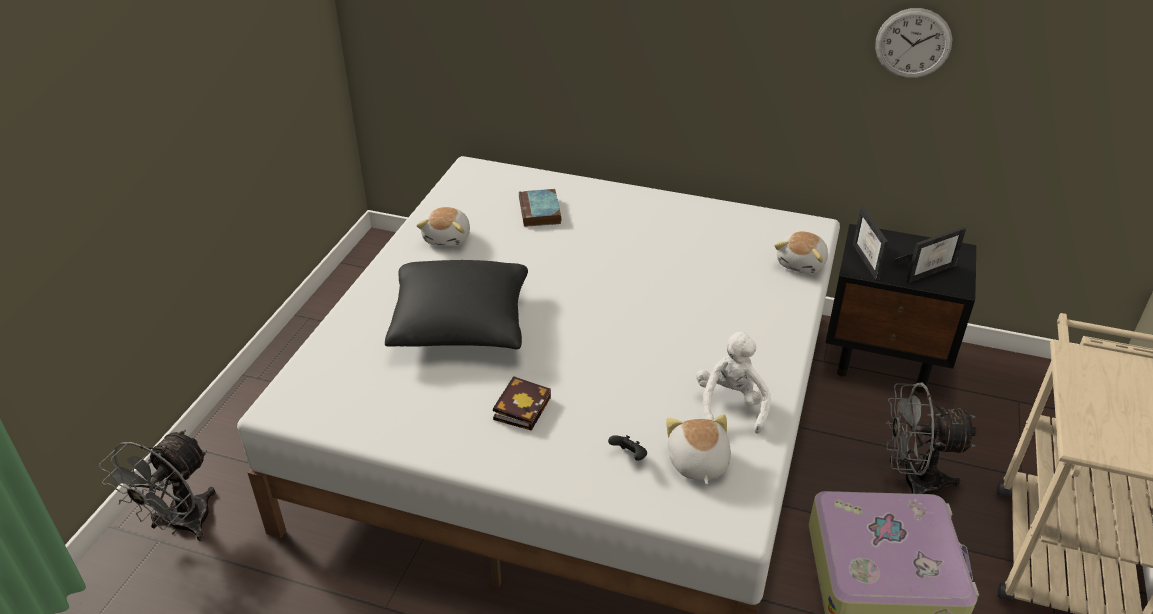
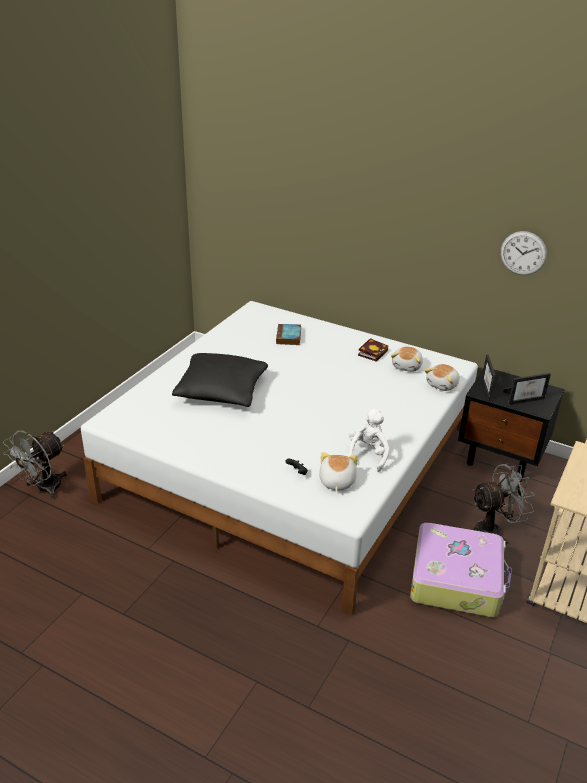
camera: 10 degrees right, 5 degrees down
plush toy [416,207,470,247] -> plush toy moved to [391,346,423,372]
book [493,376,551,431] -> book moved to [358,338,388,362]
grey fan [885,383,977,494] -> grey fan turned 150 degrees clockwise [472,463,535,545]

